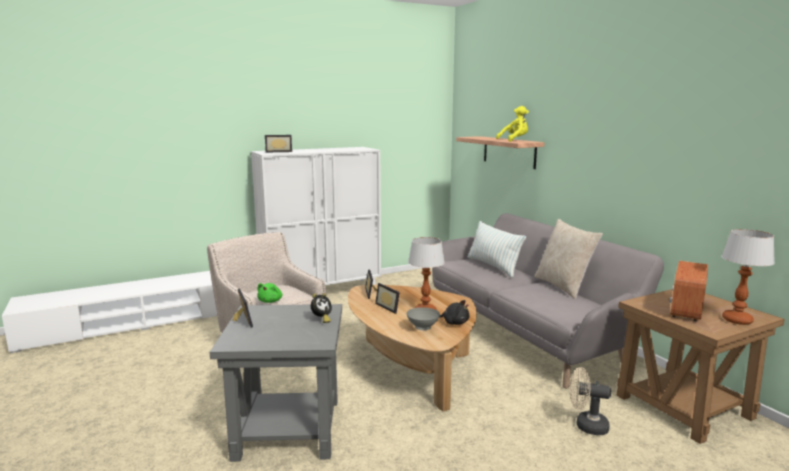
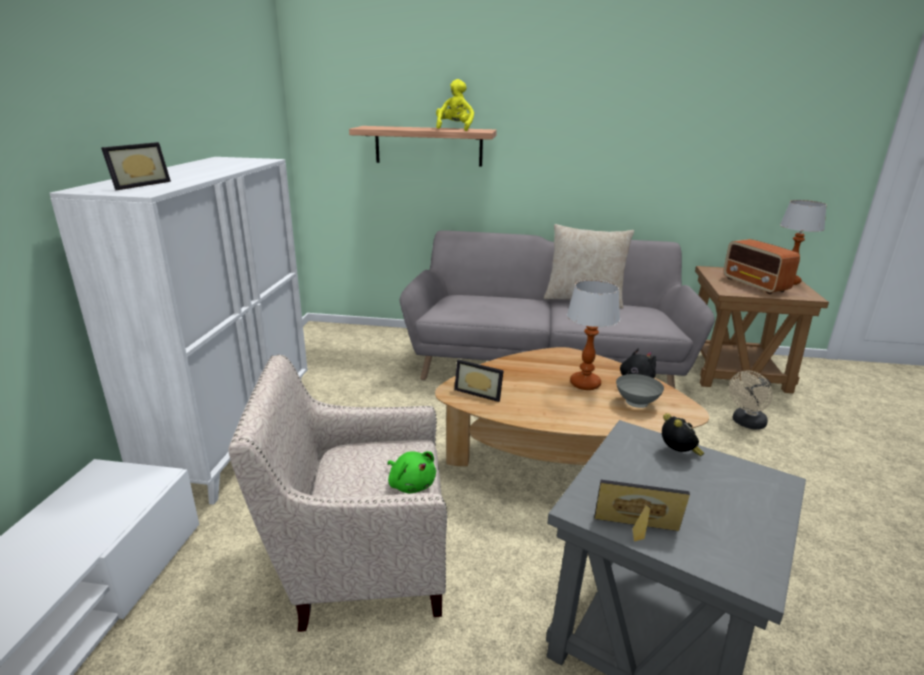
camera: 55 degrees left, 10 degrees up
picture frame [375,283,399,314] -> none
pillow [468,221,526,278] -> none

